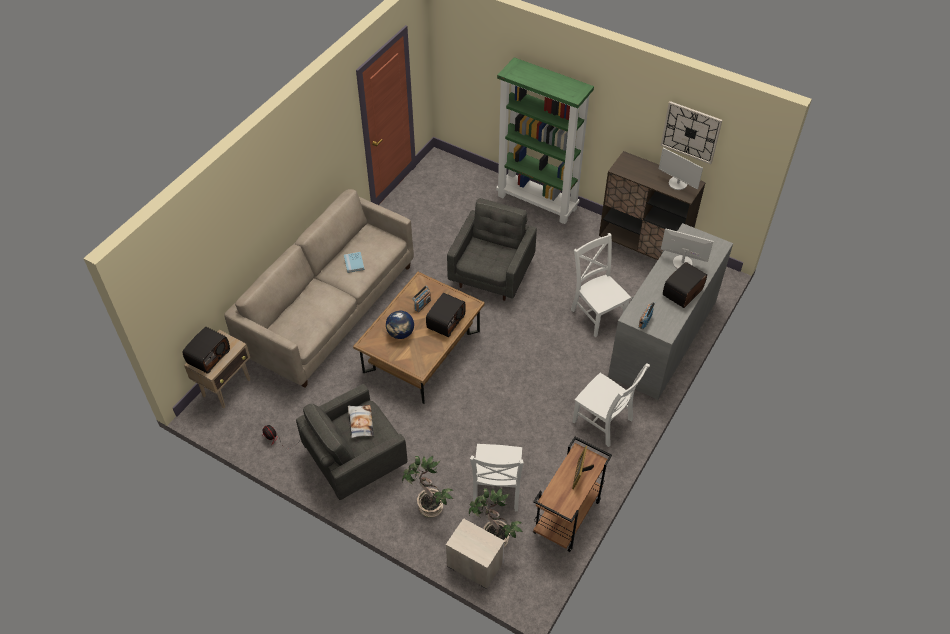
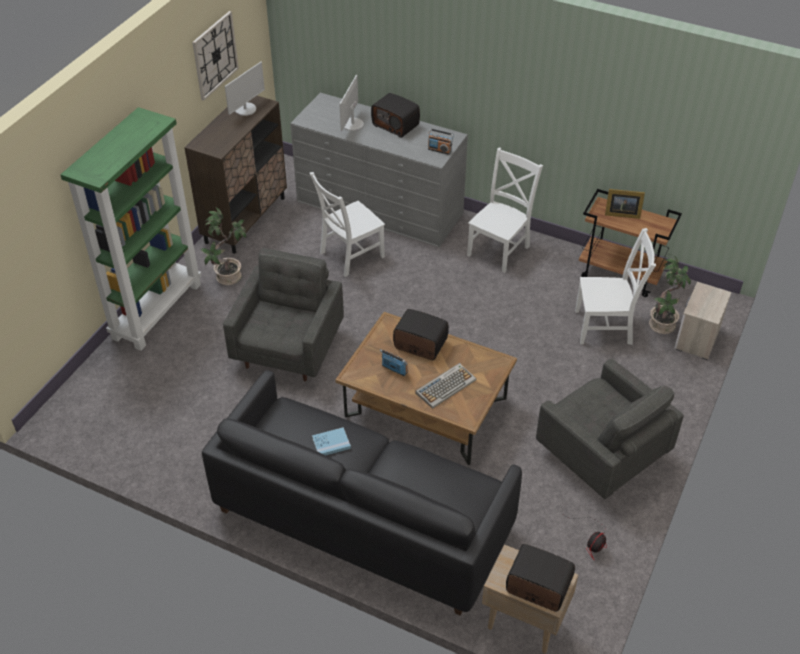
camera: 95 degrees left, 5 degrees down
beige sofa [224,189,414,387] -> black sofa [202,370,522,616]
pillow [348,405,374,438] -> none
globe [386,311,414,339] -> keyboard [415,363,476,409]
potted plant [402,456,454,518] -> potted plant moved to [201,207,246,285]
grey armchair [447,198,537,301] -> grey armchair turned 90 degrees clockwise [223,248,344,381]

